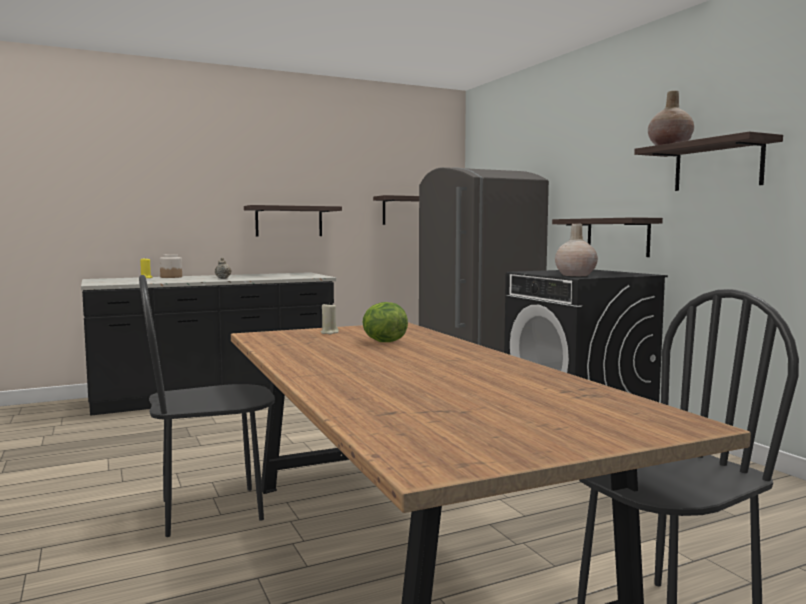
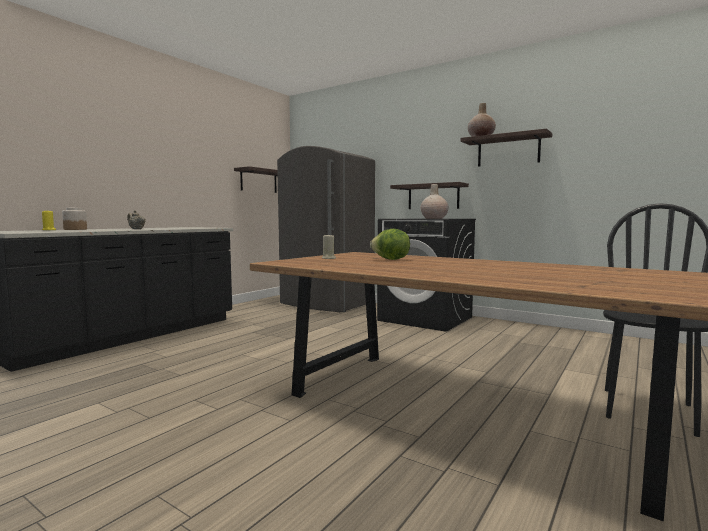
camera: 30 degrees left, 0 degrees up
black chair [139,275,275,537] -> none
shelf [244,205,342,237] -> none

